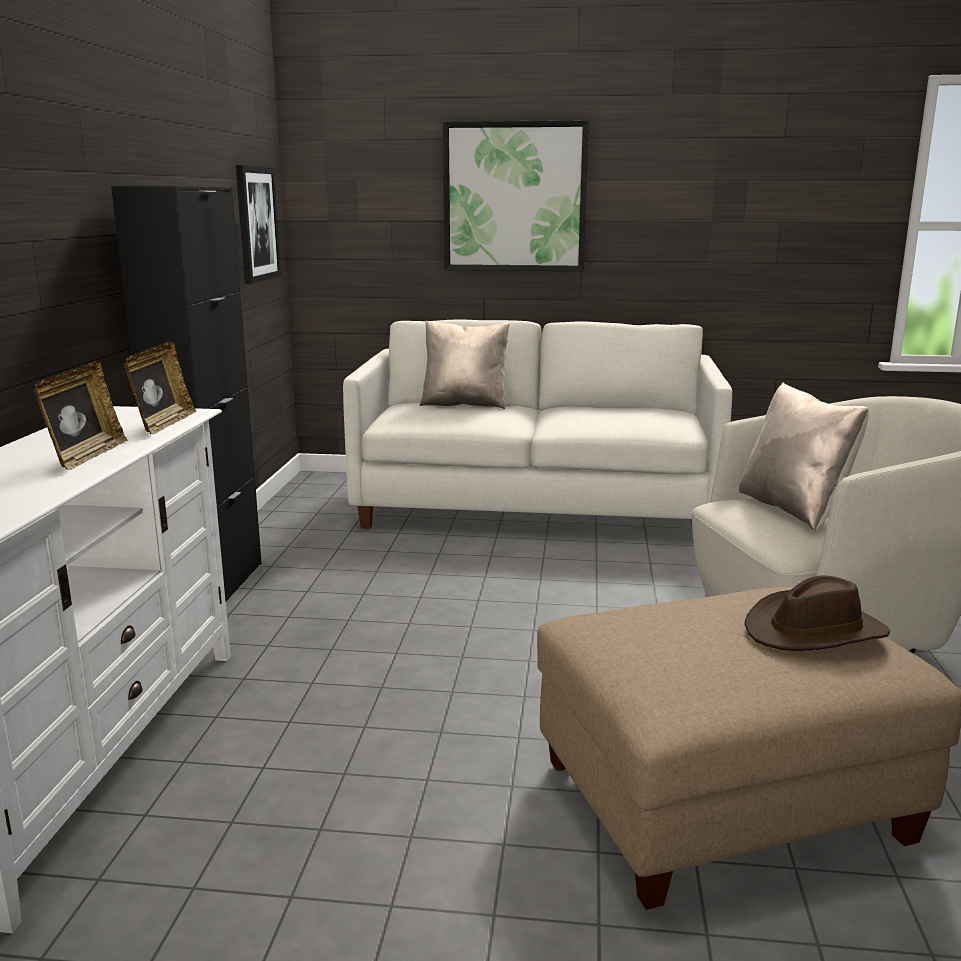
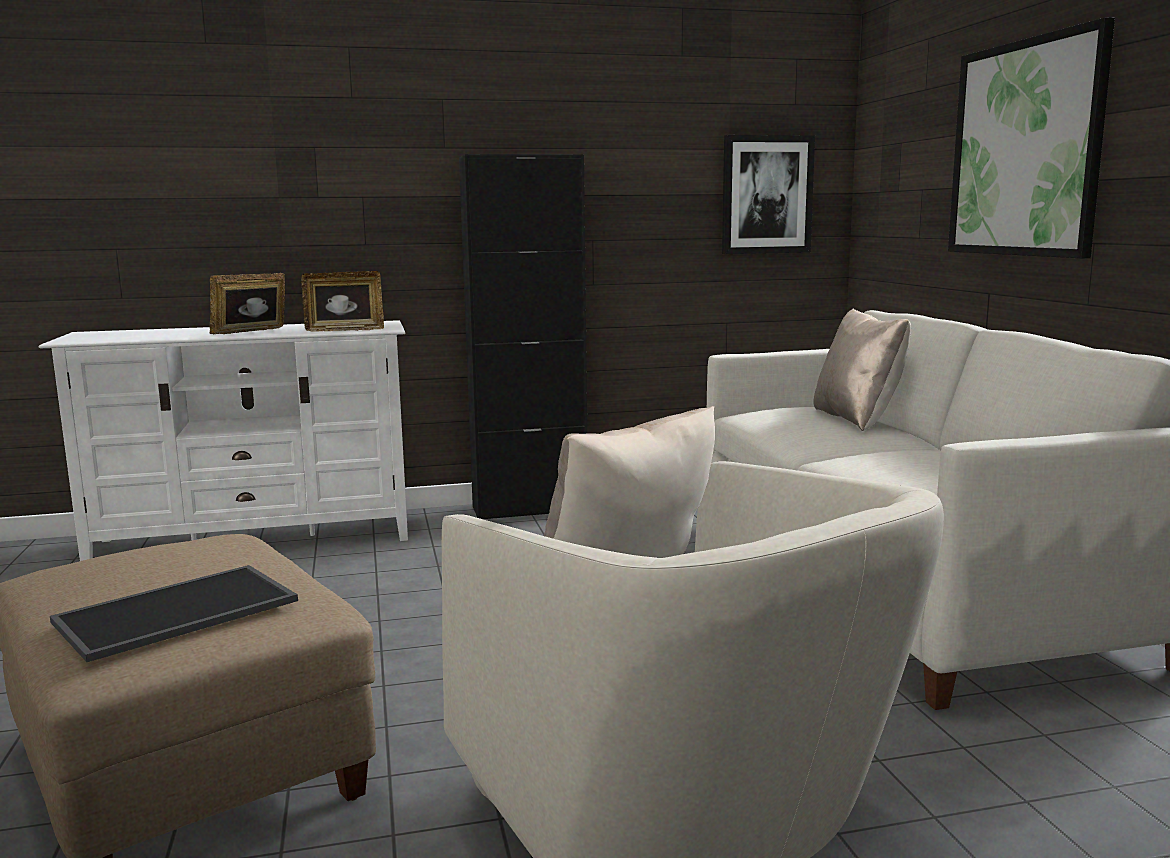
camera: 70 degrees right, 5 degrees down
picture frame [34,361,128,470] -> picture frame turned 150 degrees clockwise [210,273,285,334]
brown hat [744,575,890,651] -> tray [50,565,298,662]

